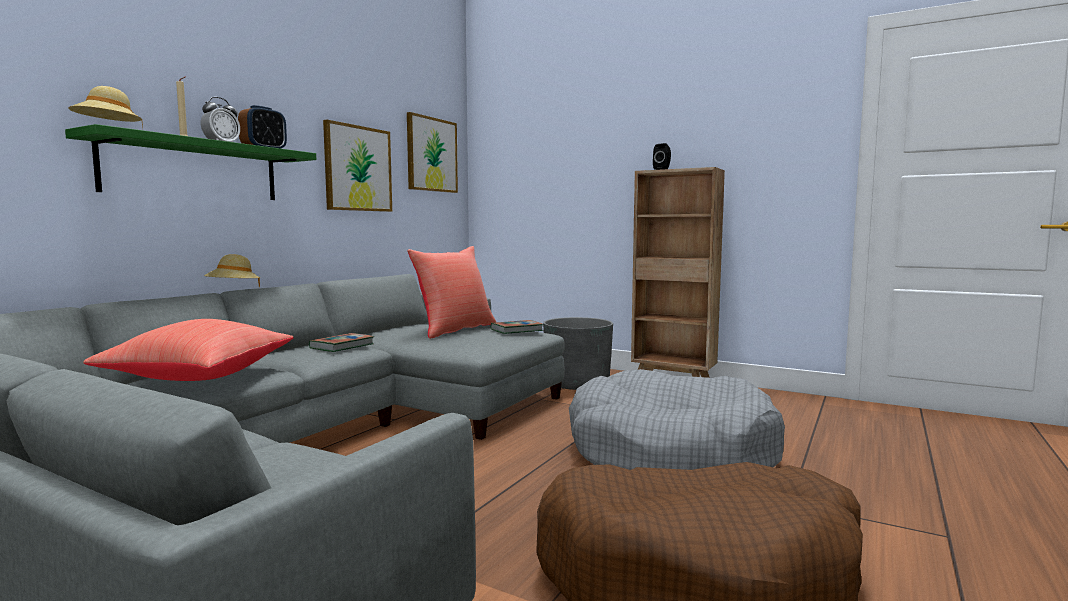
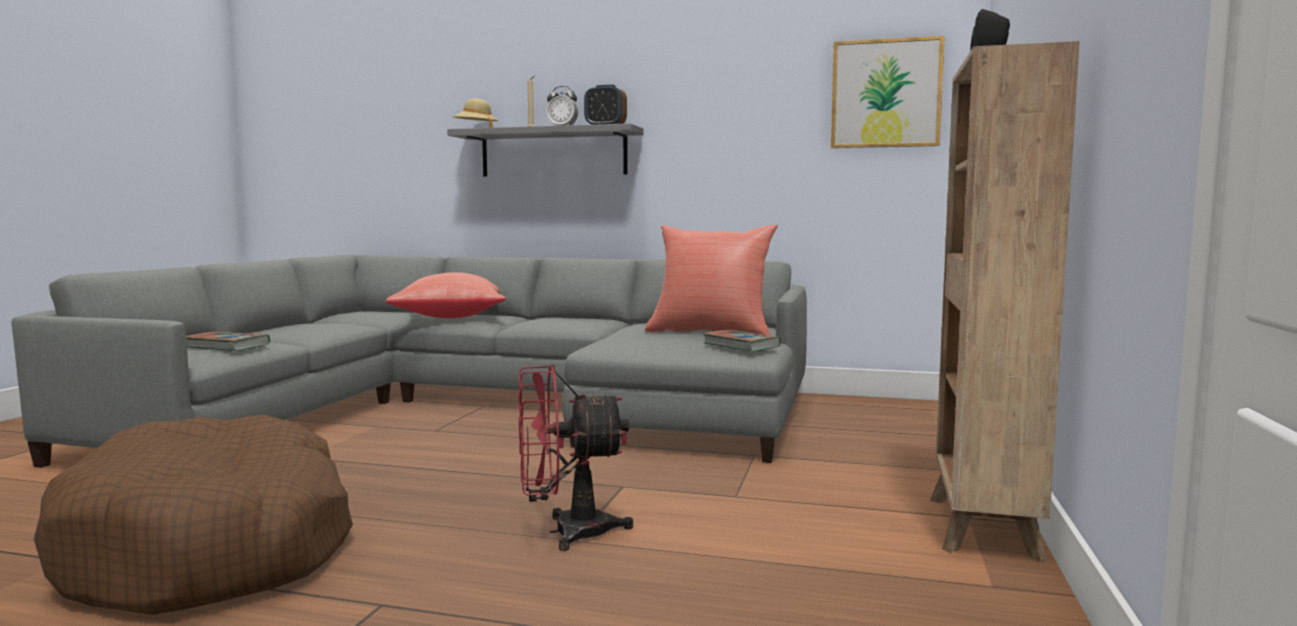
camera: 75 degrees right, 0 degrees up
green shelf [65,124,316,200] -> grey shelf [447,123,644,176]
beige hat [204,254,260,288] -> none
book [309,333,374,352] -> book moved to [186,332,270,351]
picture [323,120,392,212] -> none
grey planter [543,317,613,390] -> none
grey dog bed [569,369,785,470] -> red fan [518,364,634,551]

